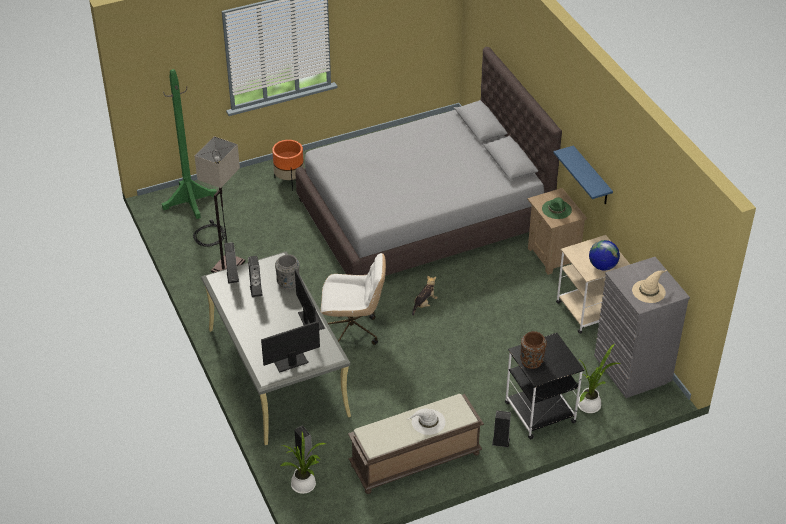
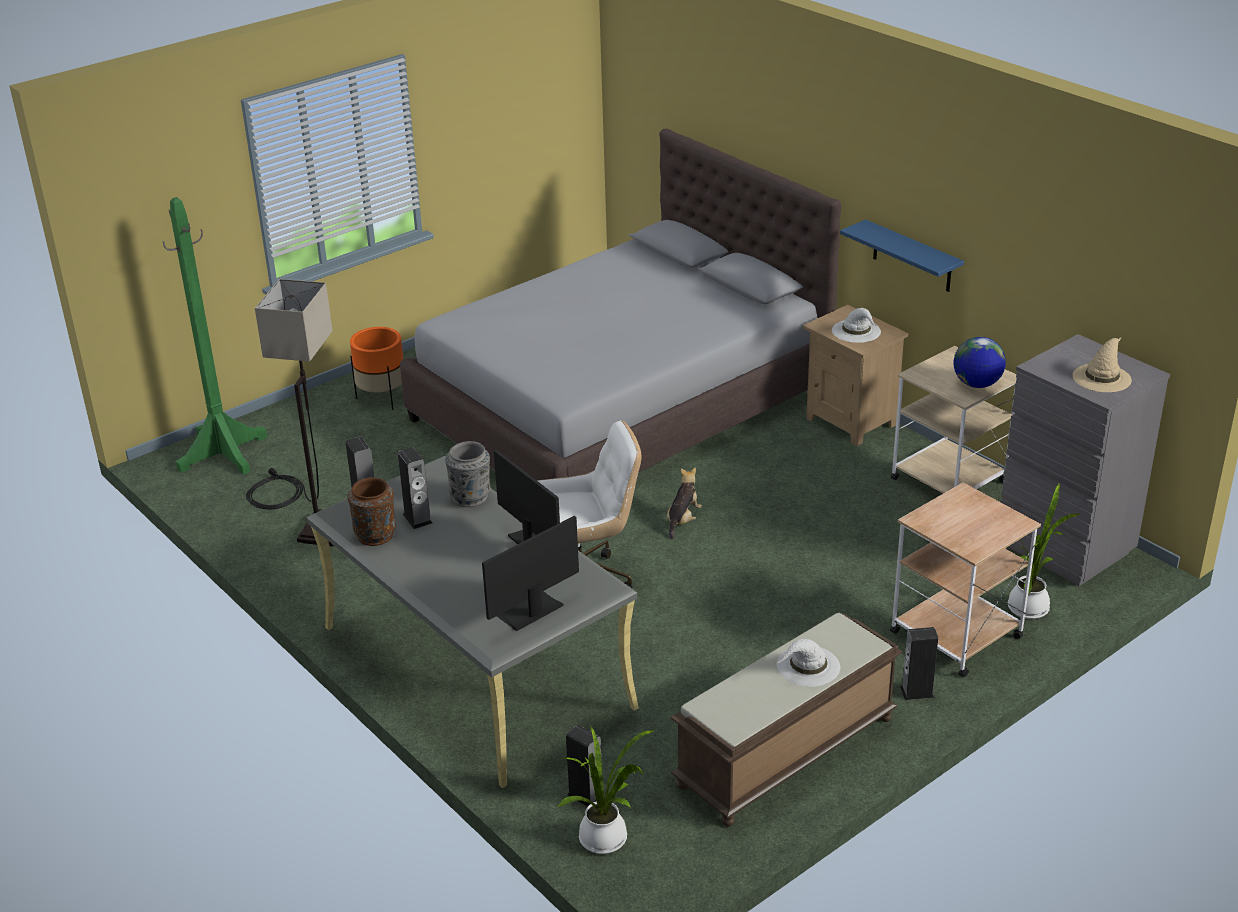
camera: 15 degrees left, 10 degrees down
black cart [505,333,584,439] -> beige cart [890,483,1041,677]
brown vase [520,331,547,369] -> brown vase moved to [347,477,396,546]
green hat [542,197,572,219] -> white hat [832,308,881,343]

